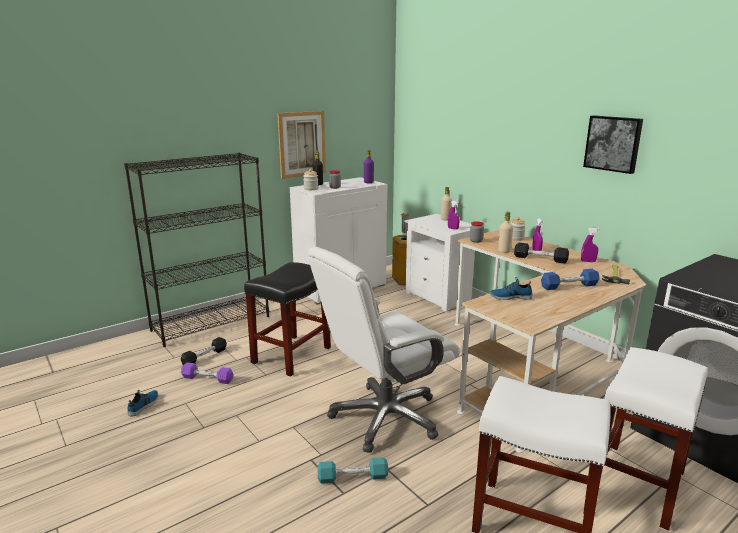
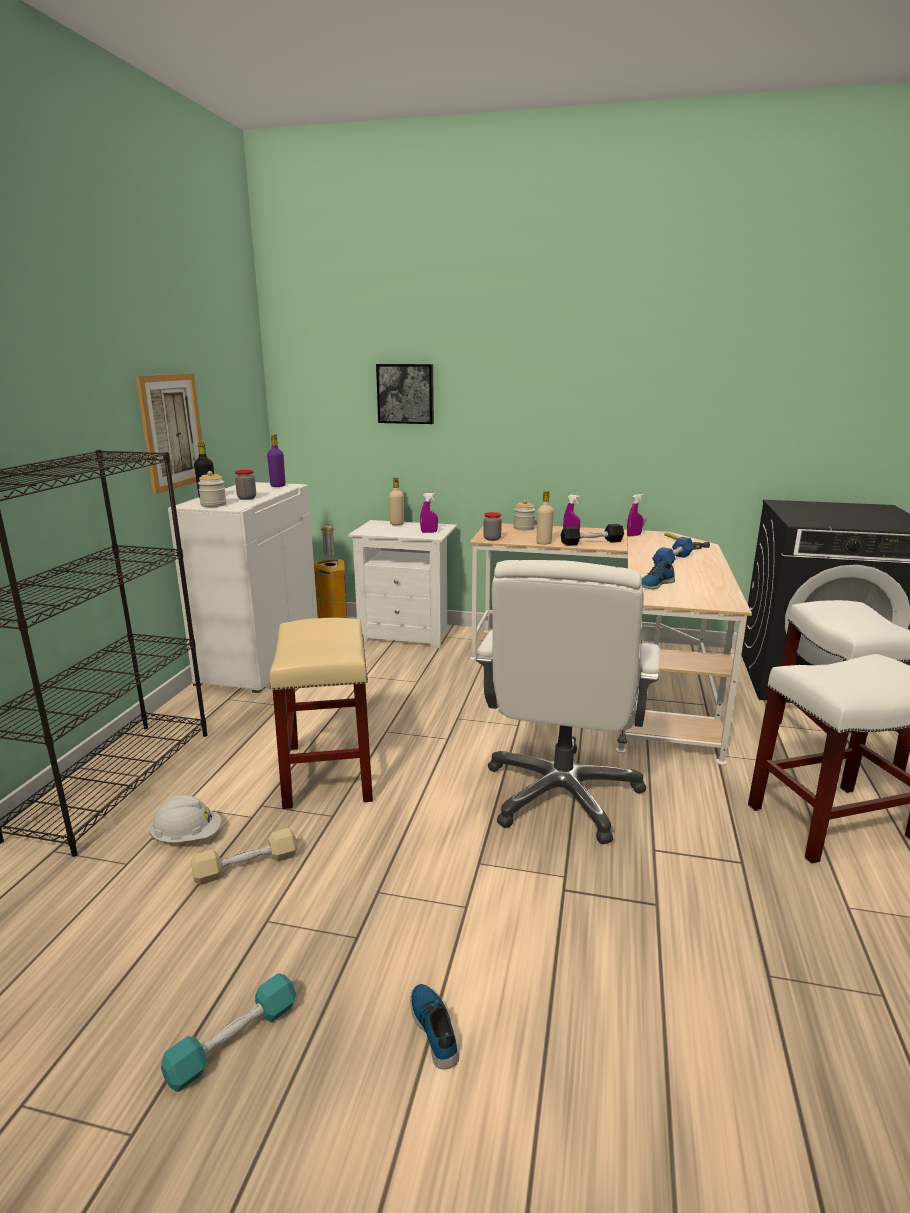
camera: 40 degrees left, 0 degrees up
shoe [127,390,158,416] -> shoe moved to [410,984,459,1069]
black dumbbell [181,337,227,365] -> white hard hat [150,795,221,842]
purple dumbbell [181,362,233,384] -> beige dumbbell [191,828,297,885]
black stool [244,262,331,377] -> beige stool [270,618,373,810]
turquoise dumbbell [317,457,388,484] -> turquoise dumbbell moved to [161,973,296,1092]
picture [583,115,643,174] -> picture moved to [376,364,434,424]

